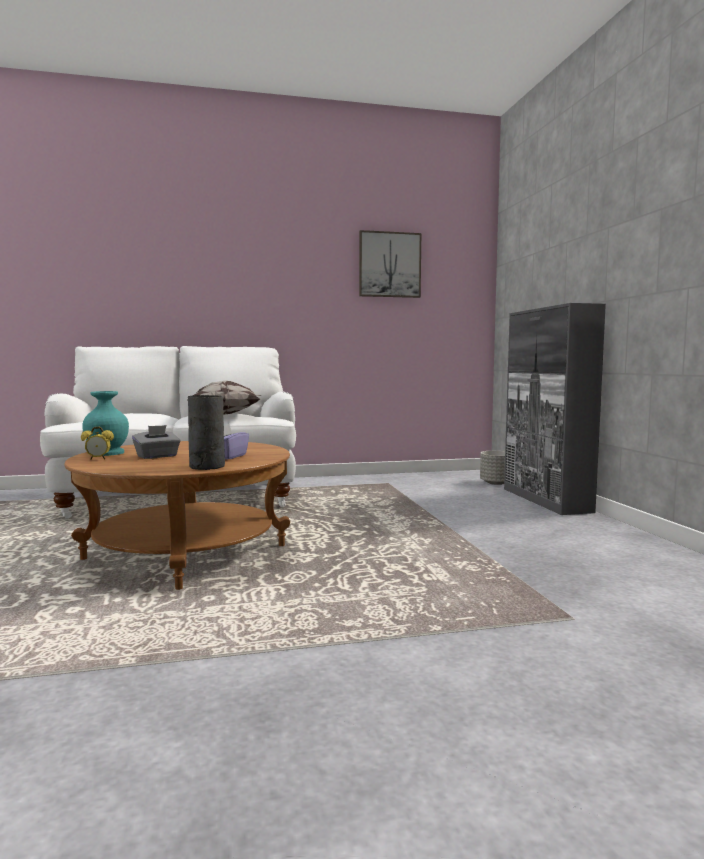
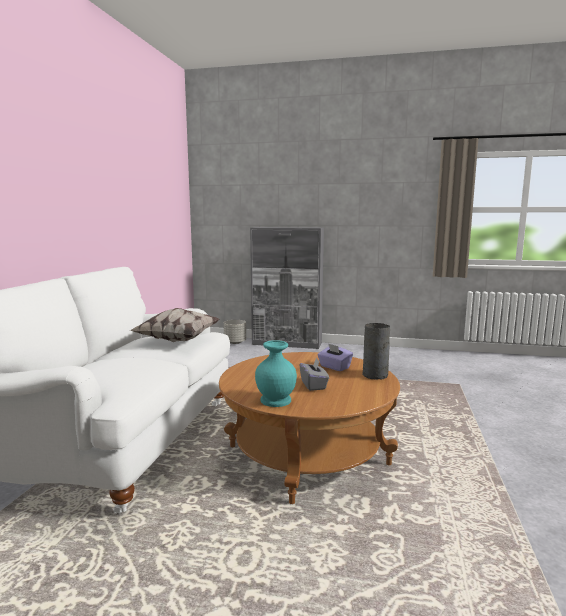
camera: 65 degrees left, 5 degrees up
alarm clock [81,427,114,460] -> none
picture [359,230,421,298] -> none

